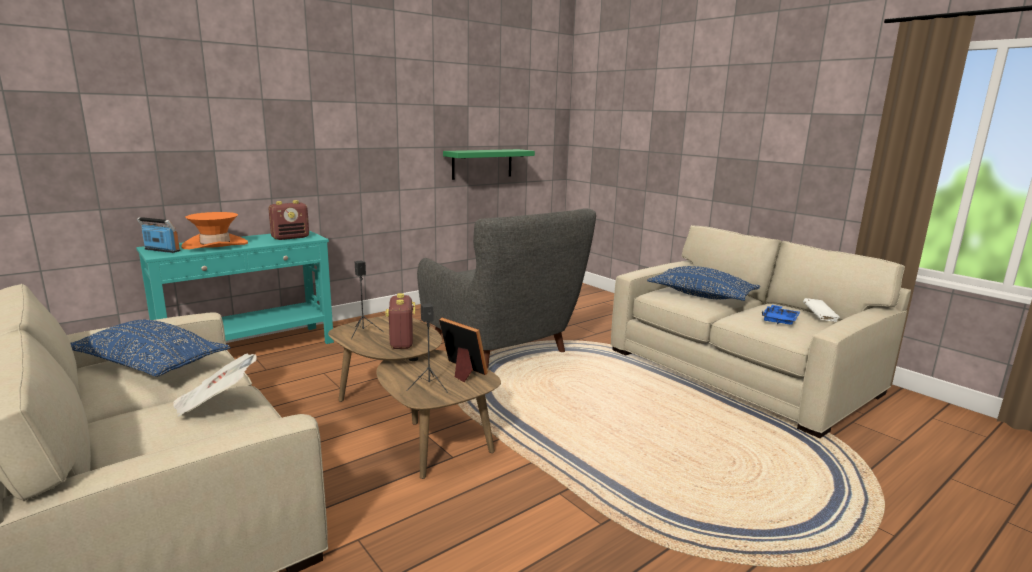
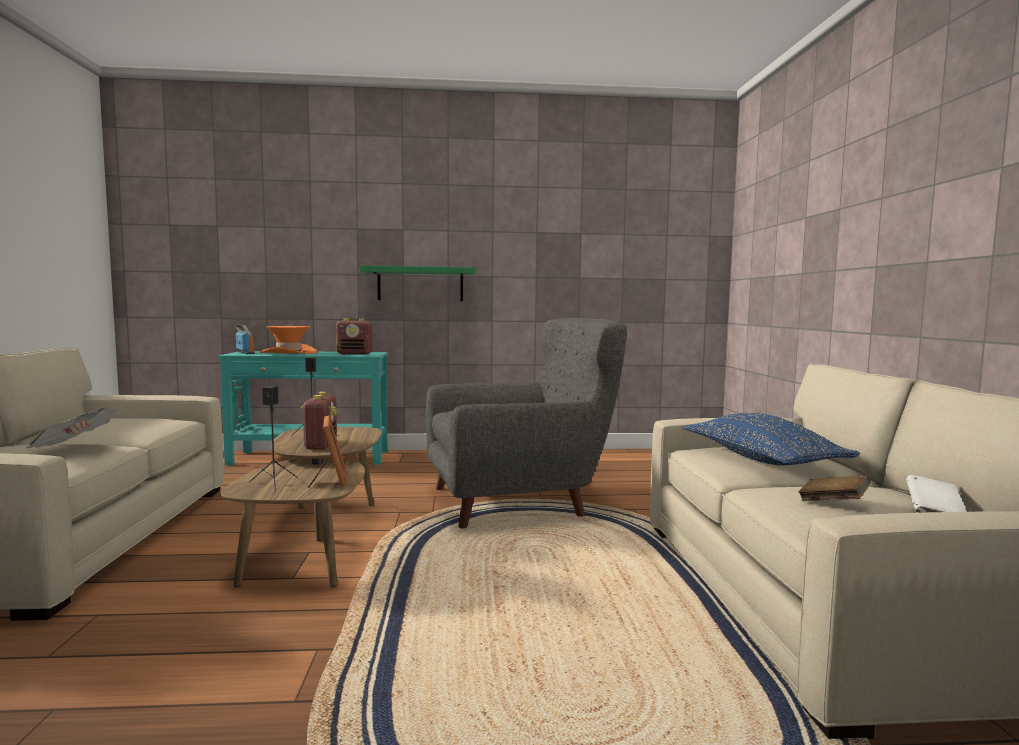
camera: 35 degrees right, 10 degrees down
blue pillow [70,320,230,377] -> none
radio [385,293,415,349] -> radio turned 150 degrees clockwise [301,392,337,450]
grey armchair [417,208,596,369] -> grey armchair turned 105 degrees counterclockwise [426,318,627,528]
green shelf [443,149,535,180] -> green shelf moved to [360,265,476,301]
blue tray [762,305,800,325] -> brown book [798,475,871,501]

